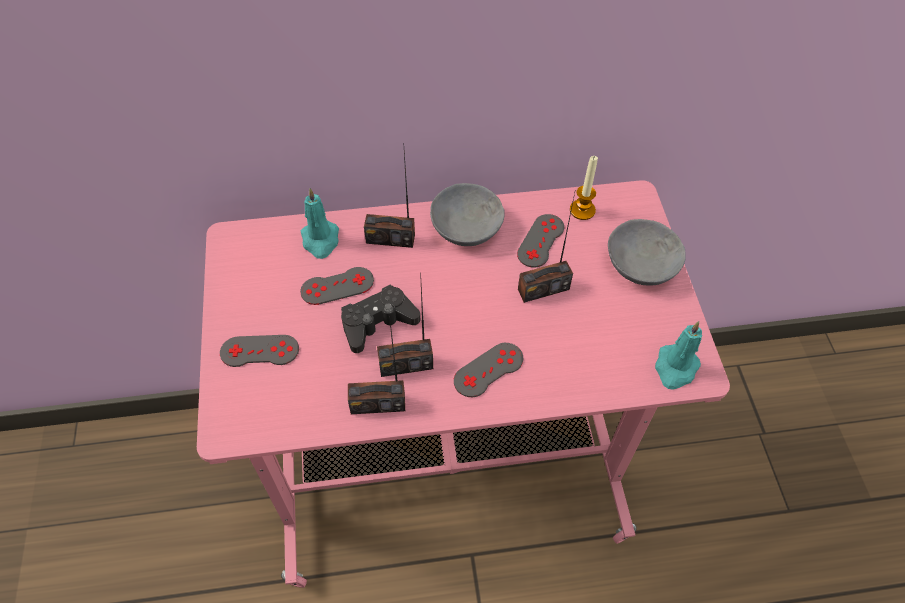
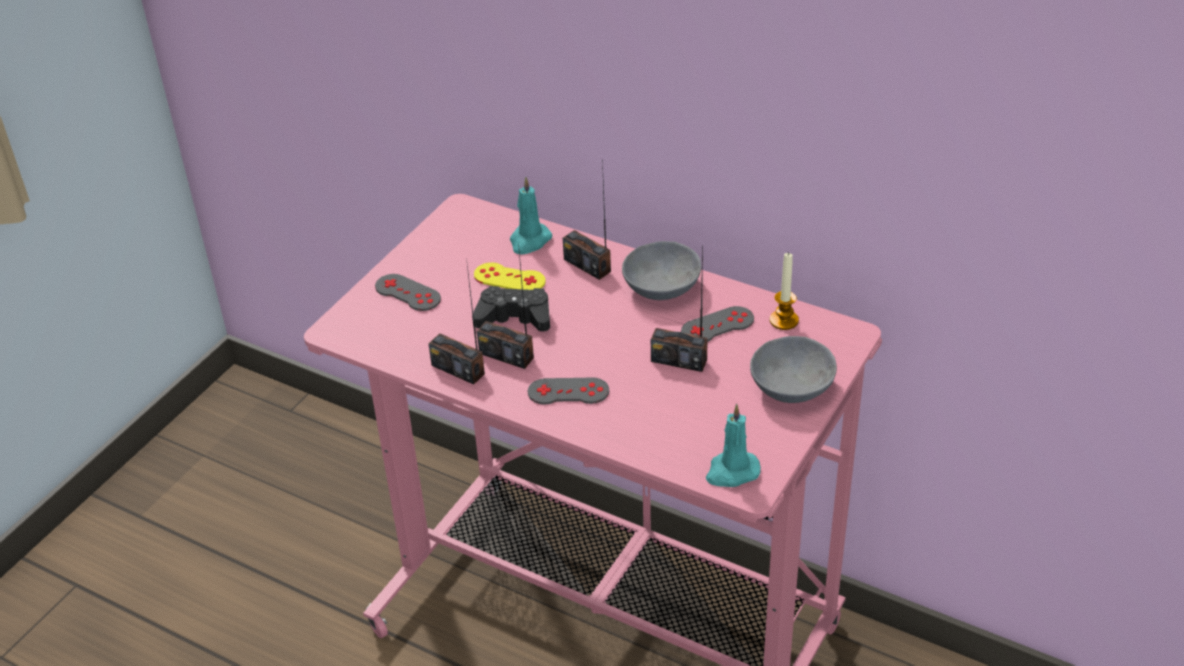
camera: 40 degrees right, 15 degrees down
grey game controller [300,267,374,305] -> yellow game controller [474,262,546,290]

